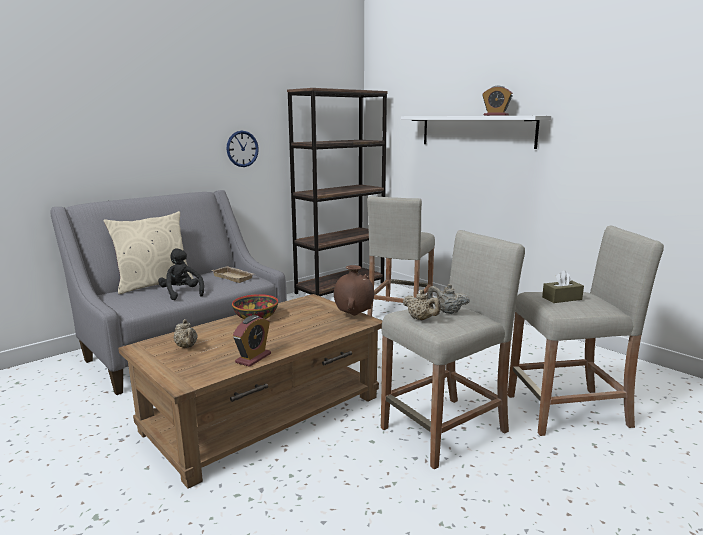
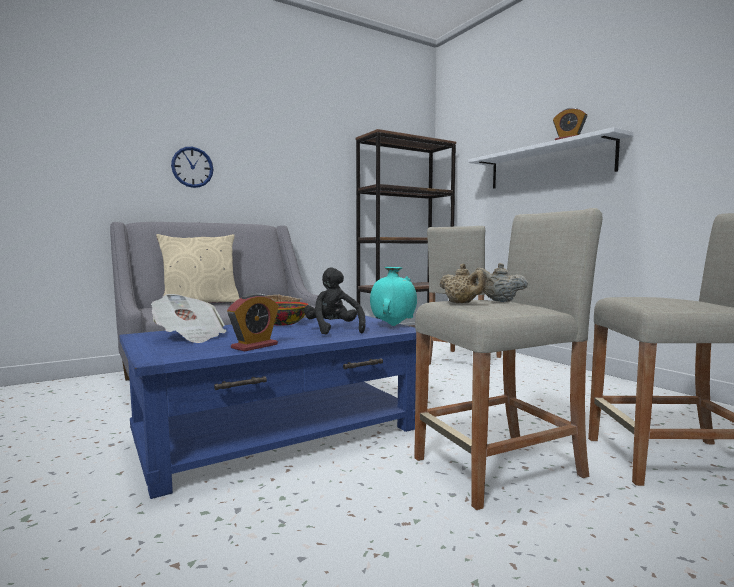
camera: 10 degrees right, 10 degrees down
brown coffee table [118,294,382,489] -> blue coffee table [119,315,416,499]
black plush toy [158,248,204,300] -> black plush toy moved to [304,267,365,335]
beige teapot [174,319,198,348] -> newspaper [151,294,226,343]
wall clock [226,131,259,167] -> wall clock moved to [171,147,213,188]
brown vase [334,265,374,316] -> turquoise vase [370,267,417,326]
brown tissue box [542,270,584,303] -> none

